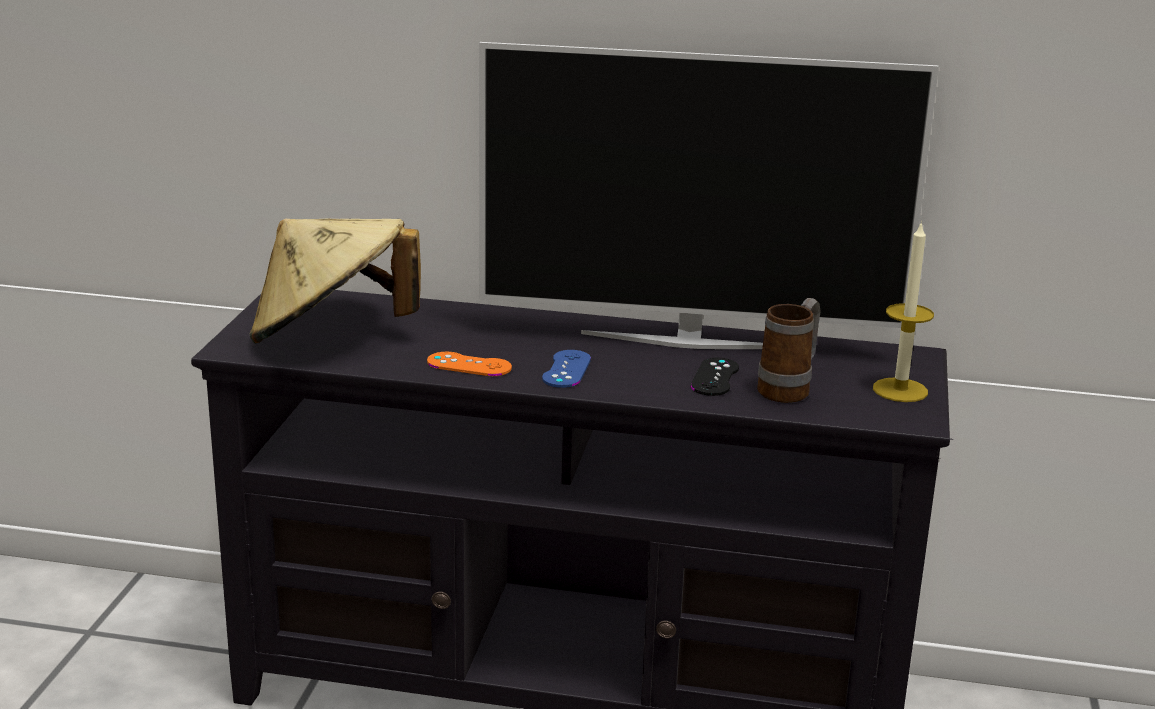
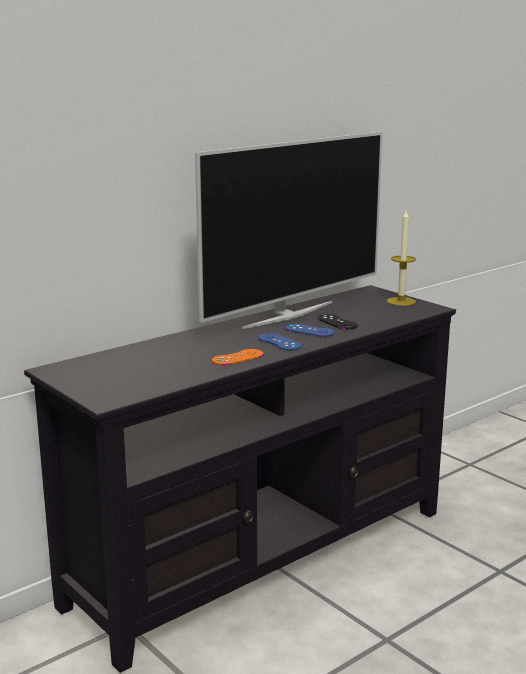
camera: 50 degrees left, 5 degrees down
beige hat [249,219,421,343] -> none
mug [757,298,821,403] -> none
none -> blue game controller [285,324,334,337]

